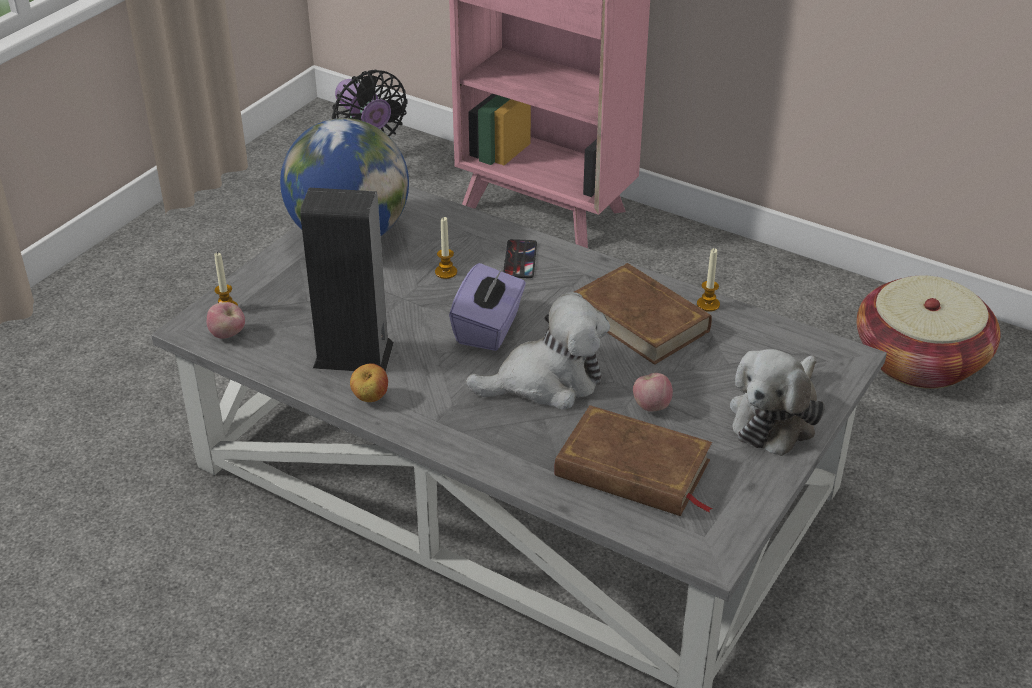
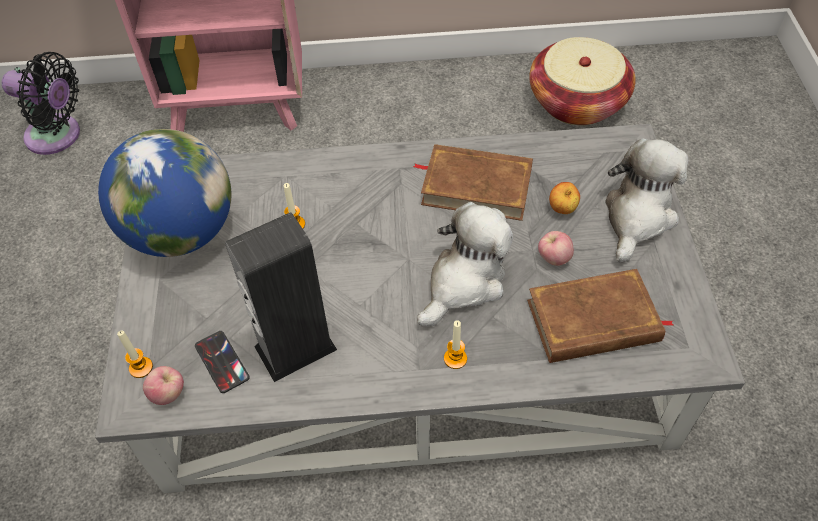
camera: 35 degrees left, 15 degrees up
apple [350,363,388,402] -> apple moved to [549,182,580,214]
purple tissue box [449,263,526,351] -> none
phone [504,239,537,278] -> phone moved to [195,331,250,393]
candle [697,248,720,312] -> candle moved to [444,320,467,369]
plush toy [730,349,825,456] -> plush toy turned 150 degrees counterclockwise [605,138,689,263]

